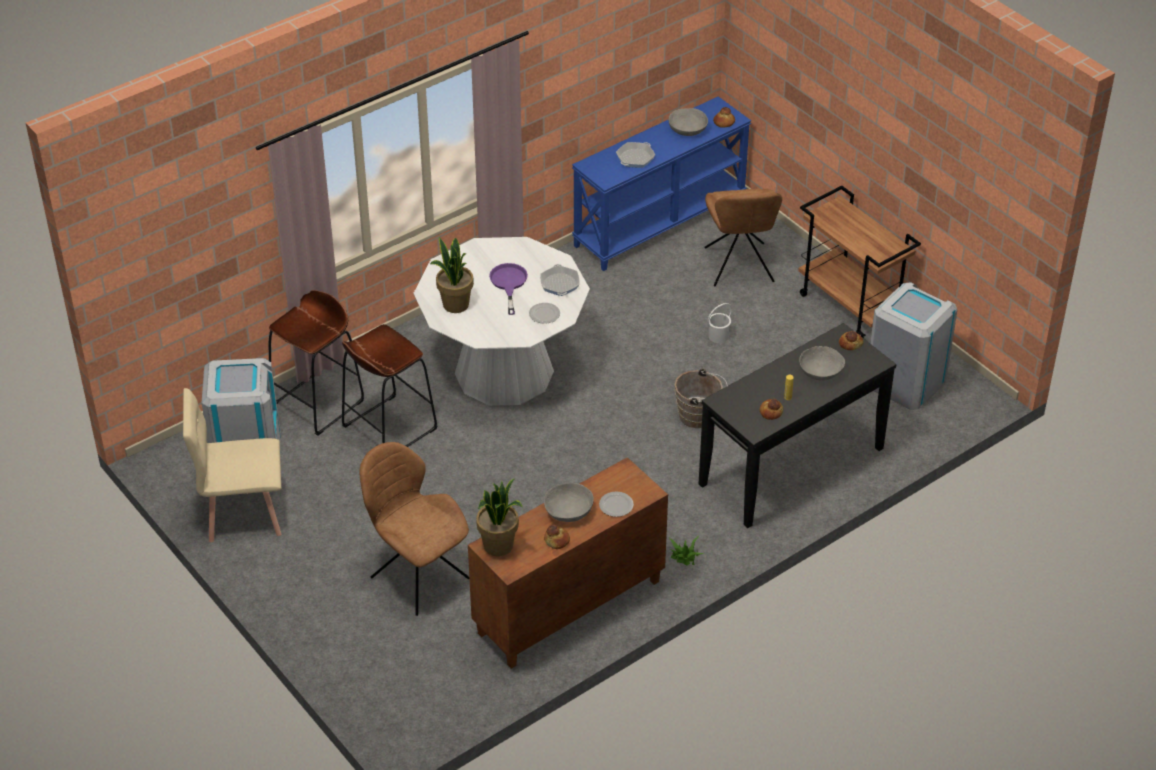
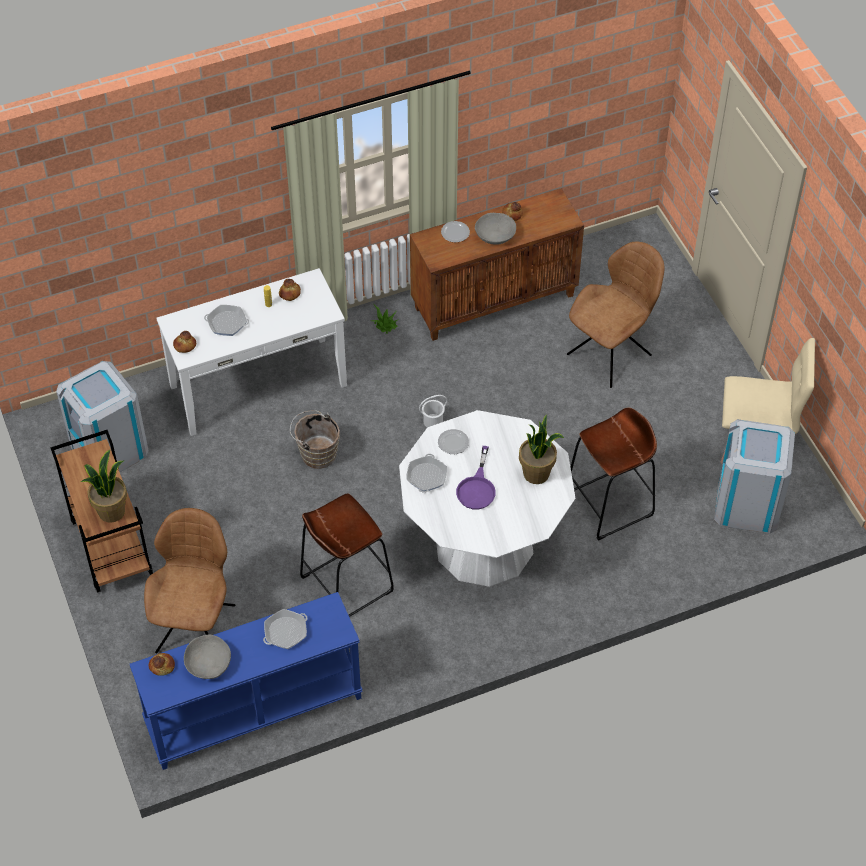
camera: 165 degrees left, 10 degrees up
brown stool [269,290,364,436] -> brown stool moved to [300,493,394,617]
brown chair [359,442,469,616] -> brown chair turned 105 degrees counterclockwise [567,241,665,388]
potted plant [476,478,523,556] -> potted plant moved to [81,450,127,523]
black console table [699,323,896,528] -> white console table [156,268,347,436]
white bucket [707,303,732,343] -> white bucket moved to [419,395,447,427]
grey bowl [799,346,845,381] -> frying pan [204,305,249,336]

